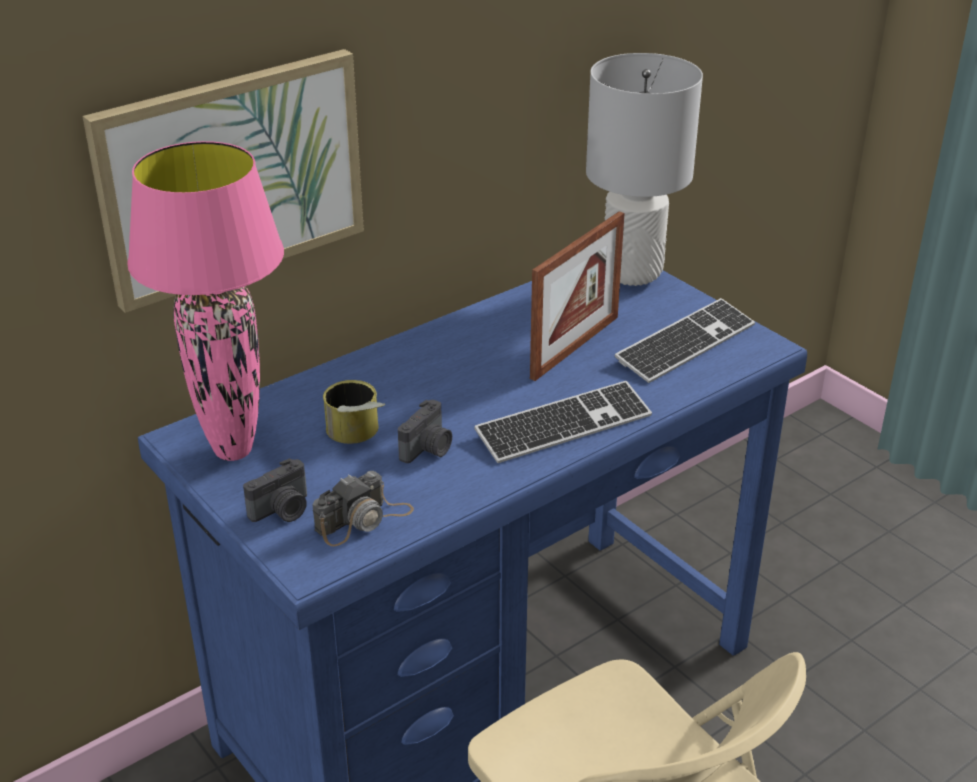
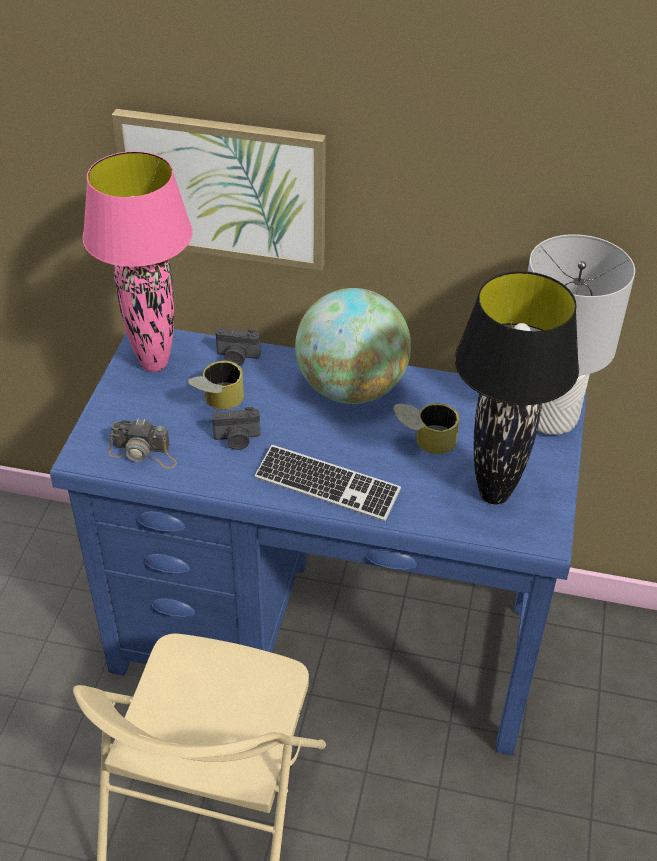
camera: 50 degrees right, 10 degrees up
camera [243,458,307,522] -> camera moved to [216,328,260,366]
picture frame [530,212,625,381] -> can [394,403,460,454]
keyboard [614,298,755,383] -> black table lamp [455,271,579,504]
none -> globe [295,288,411,404]

